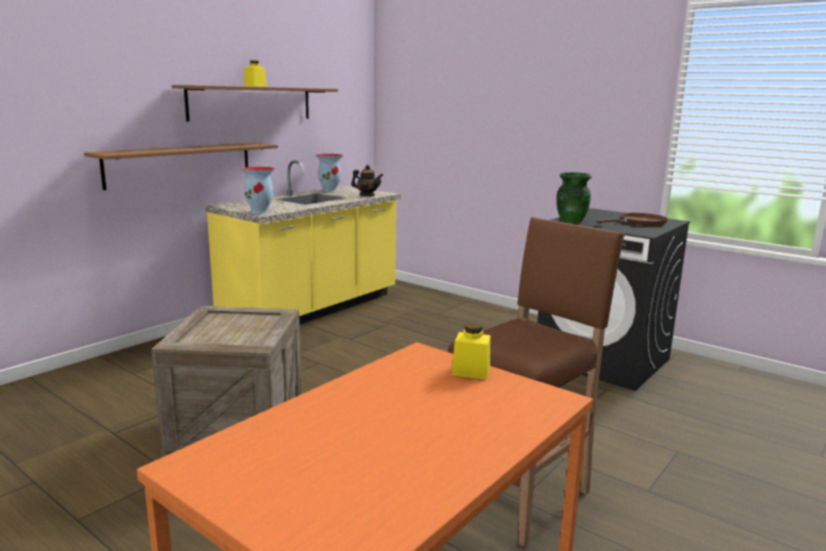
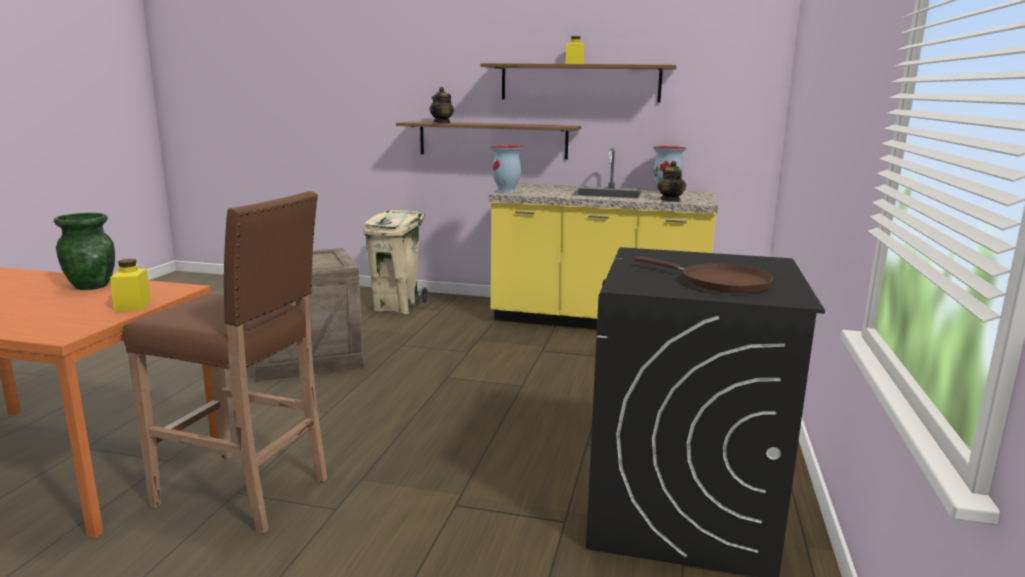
camera: 65 degrees right, 0 degrees up
green vase [556,172,591,224] -> green vase moved to [54,213,115,290]
none -> beige trash can [363,210,429,314]
none -> teapot [429,87,454,123]

